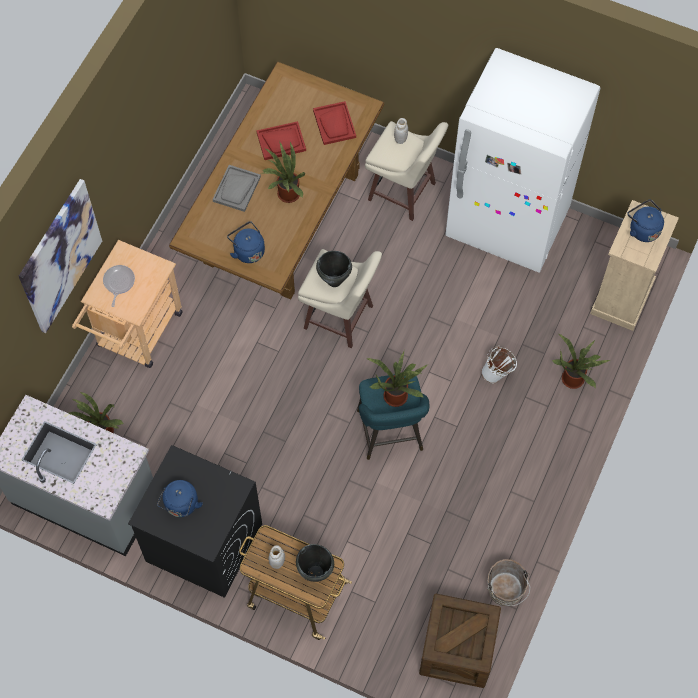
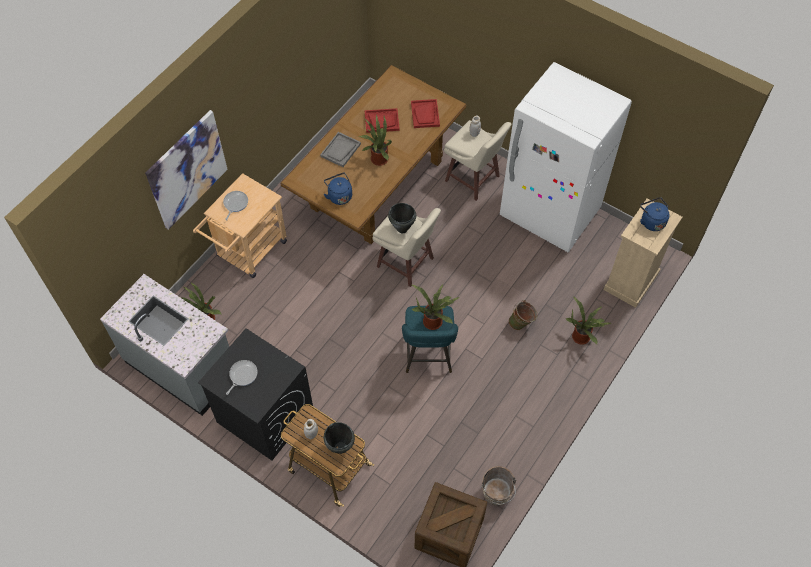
camera: 10 degrees right, 5 degrees down
blue kettle [157,480,203,517] -> frying pan [226,360,258,395]
white bucket [481,345,517,383] -> green bucket [508,300,537,330]

